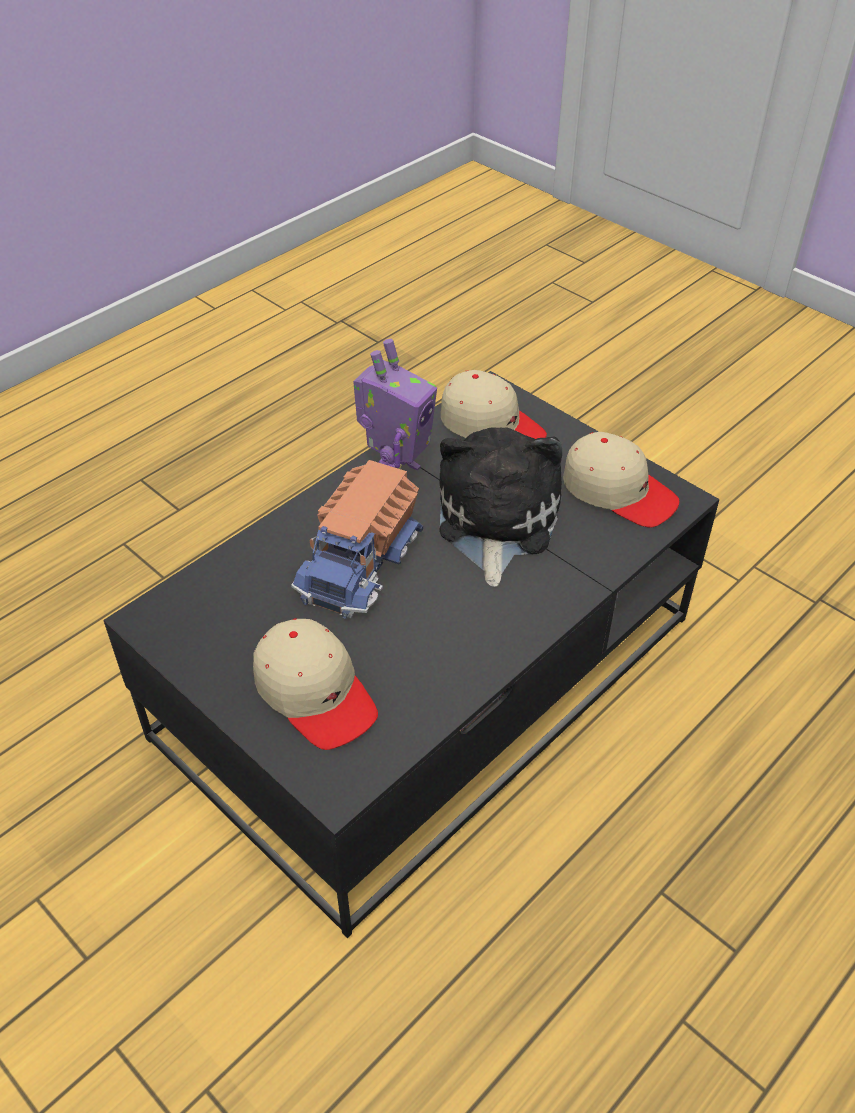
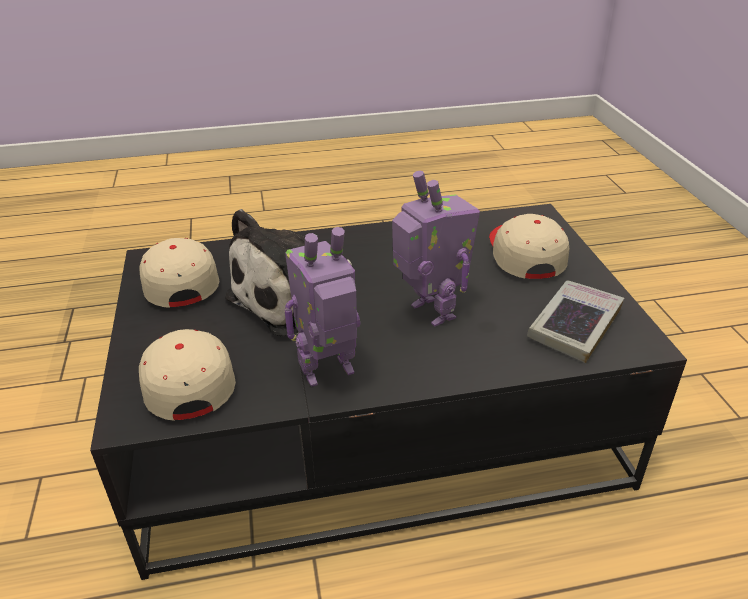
camera: 145 degrees left, 10 degrees down
toy truck [291,460,423,619] -> toy robot [392,171,480,327]
none -> book [527,280,624,363]

